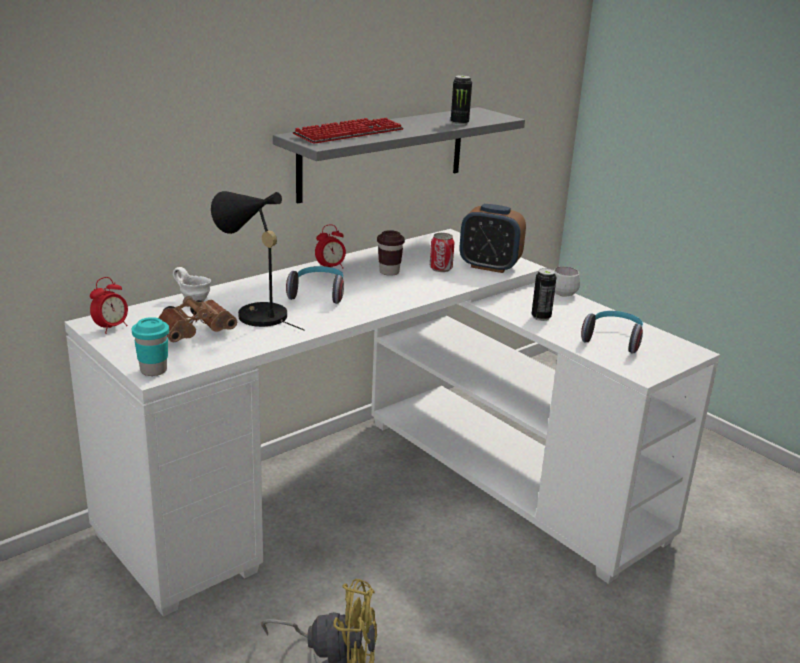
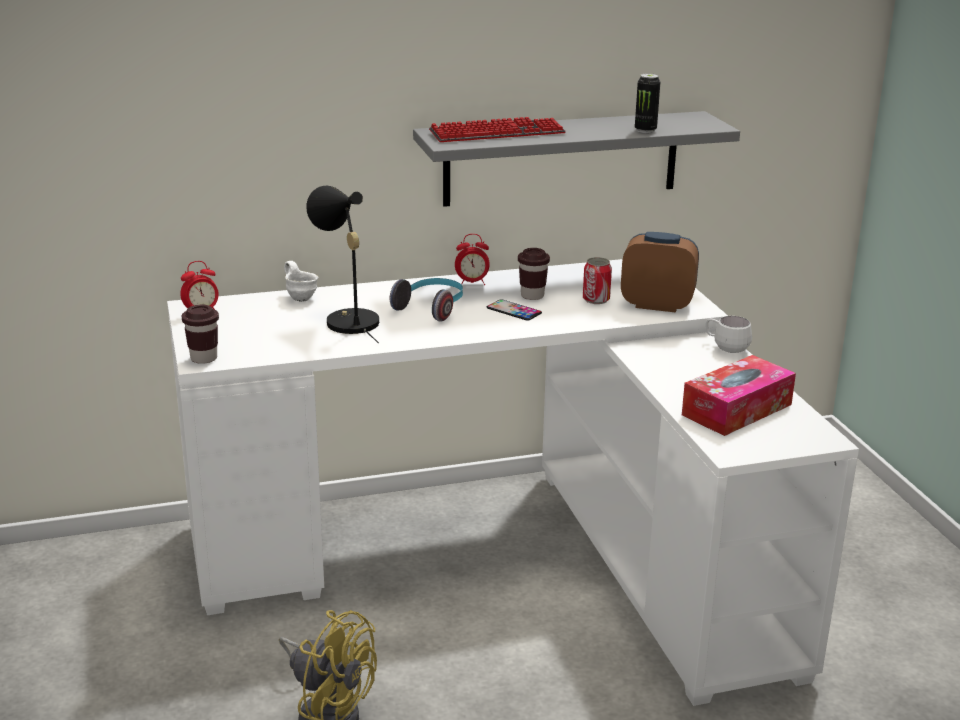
camera: 25 degrees right, 0 degrees up
turquoise cup [132,317,169,376] -> brown cup [182,304,219,364]
brown binoculars [158,296,237,342] -> none
alarm clock [460,204,526,273] -> alarm clock turned 150 degrees clockwise [621,232,699,313]
can [532,268,556,321] -> none
headphones [581,311,643,354] -> tissue box [682,355,796,436]
none -> phone [487,299,542,321]

